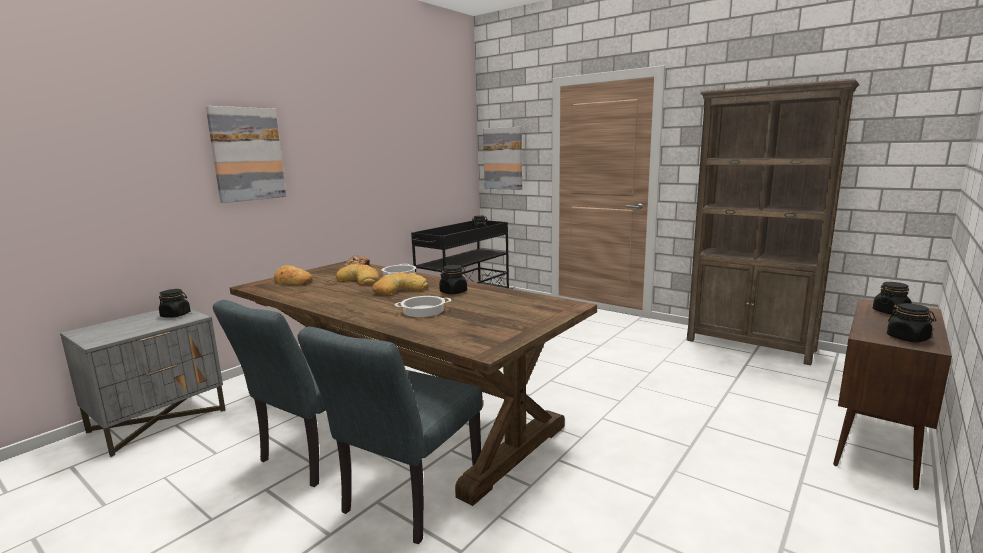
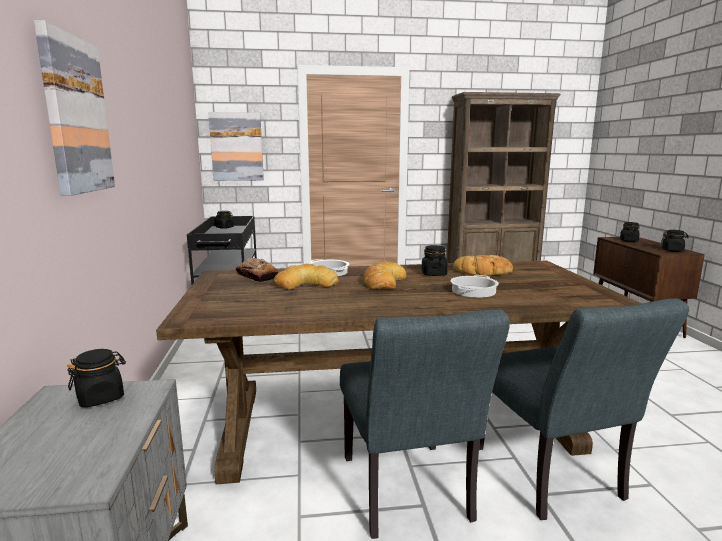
camera: 45 degrees left, 0 degrees up
bread [274,265,313,285] -> bread moved to [453,255,513,276]

